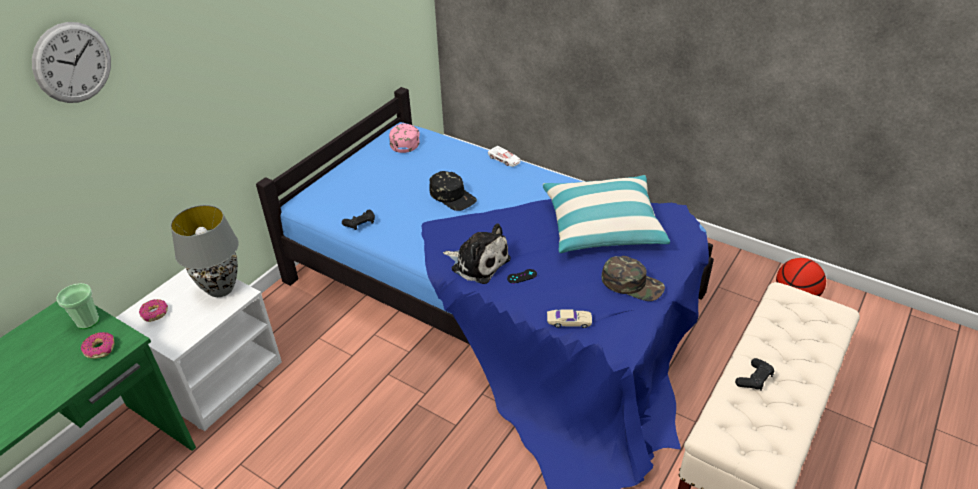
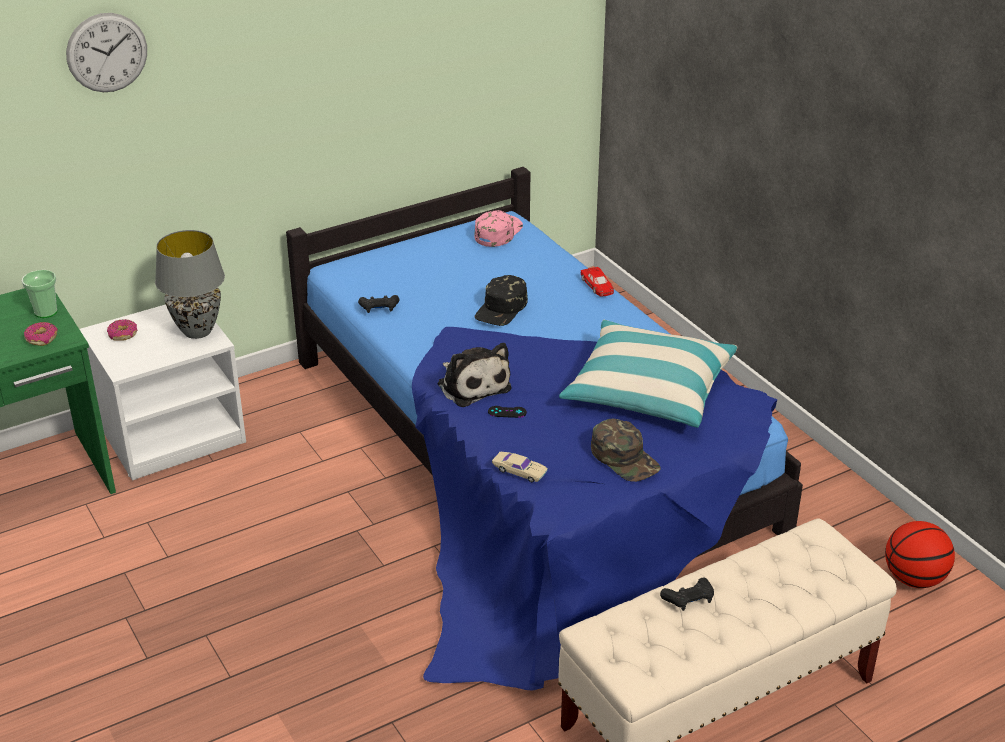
camera: 25 degrees right, 5 degrees down
black cap [429,171,477,211] -> black cap turned 45 degrees clockwise [475,275,528,326]
white toy car [488,146,520,167] -> red toy car [581,267,614,297]

